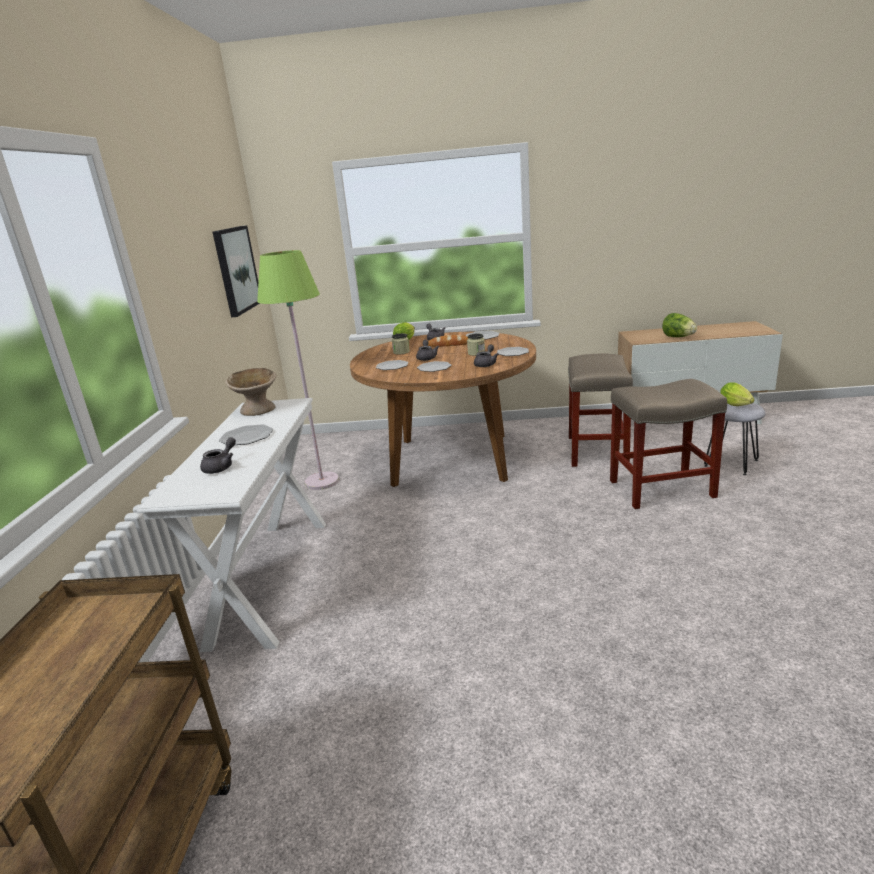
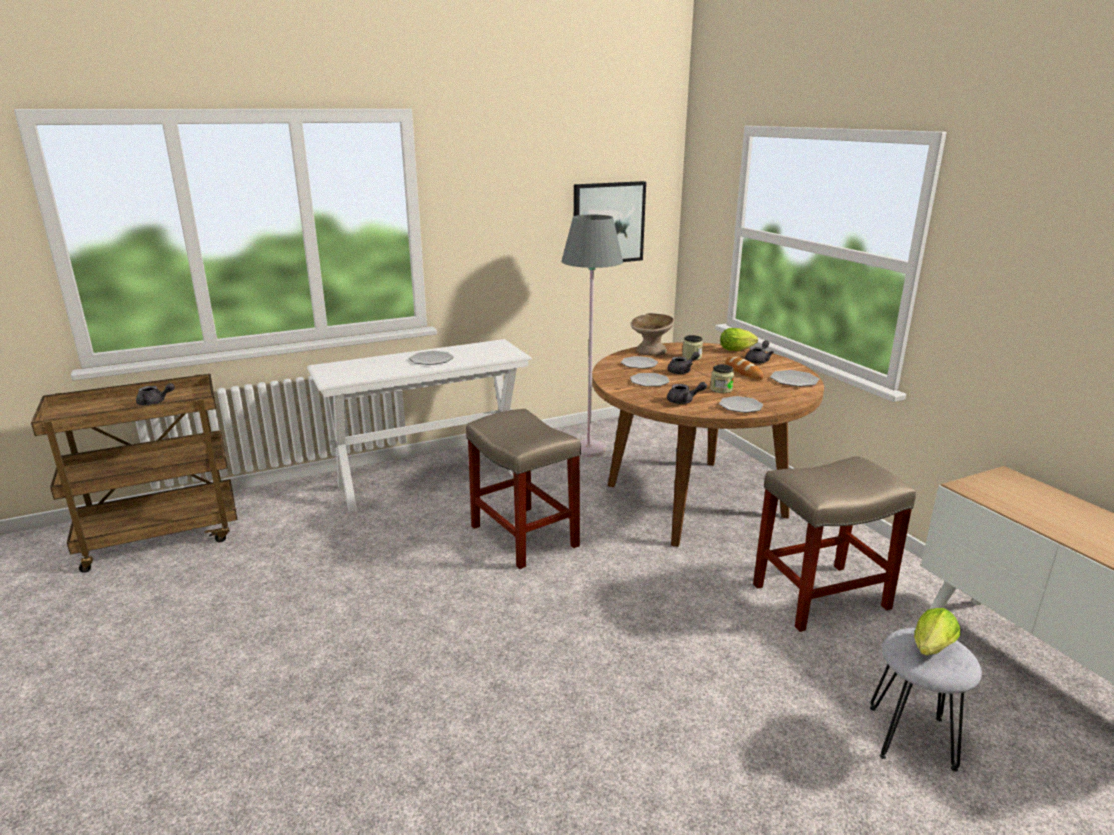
camera: 60 degrees right, 0 degrees up
grey teapot [200,437,236,474] -> grey teapot moved to [136,383,175,406]
beige bowl [225,368,276,416] -> beige bowl moved to [631,313,674,356]
green floor lamp [257,250,339,490] -> grey floor lamp [562,215,623,457]
beige stool [610,379,727,509] -> beige stool moved to [466,409,581,569]
lettuce [662,313,697,337] -> none

